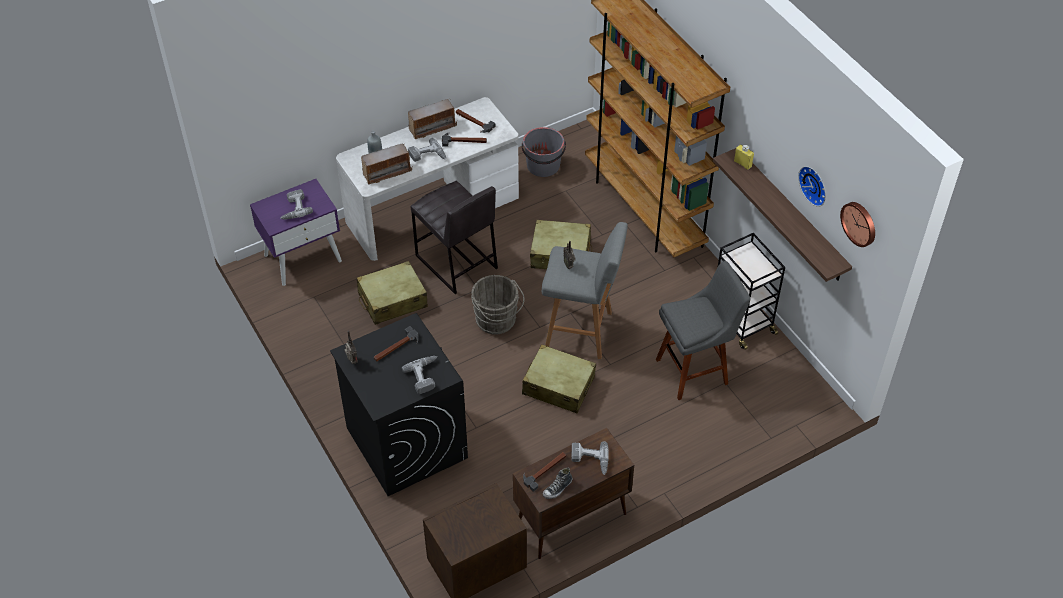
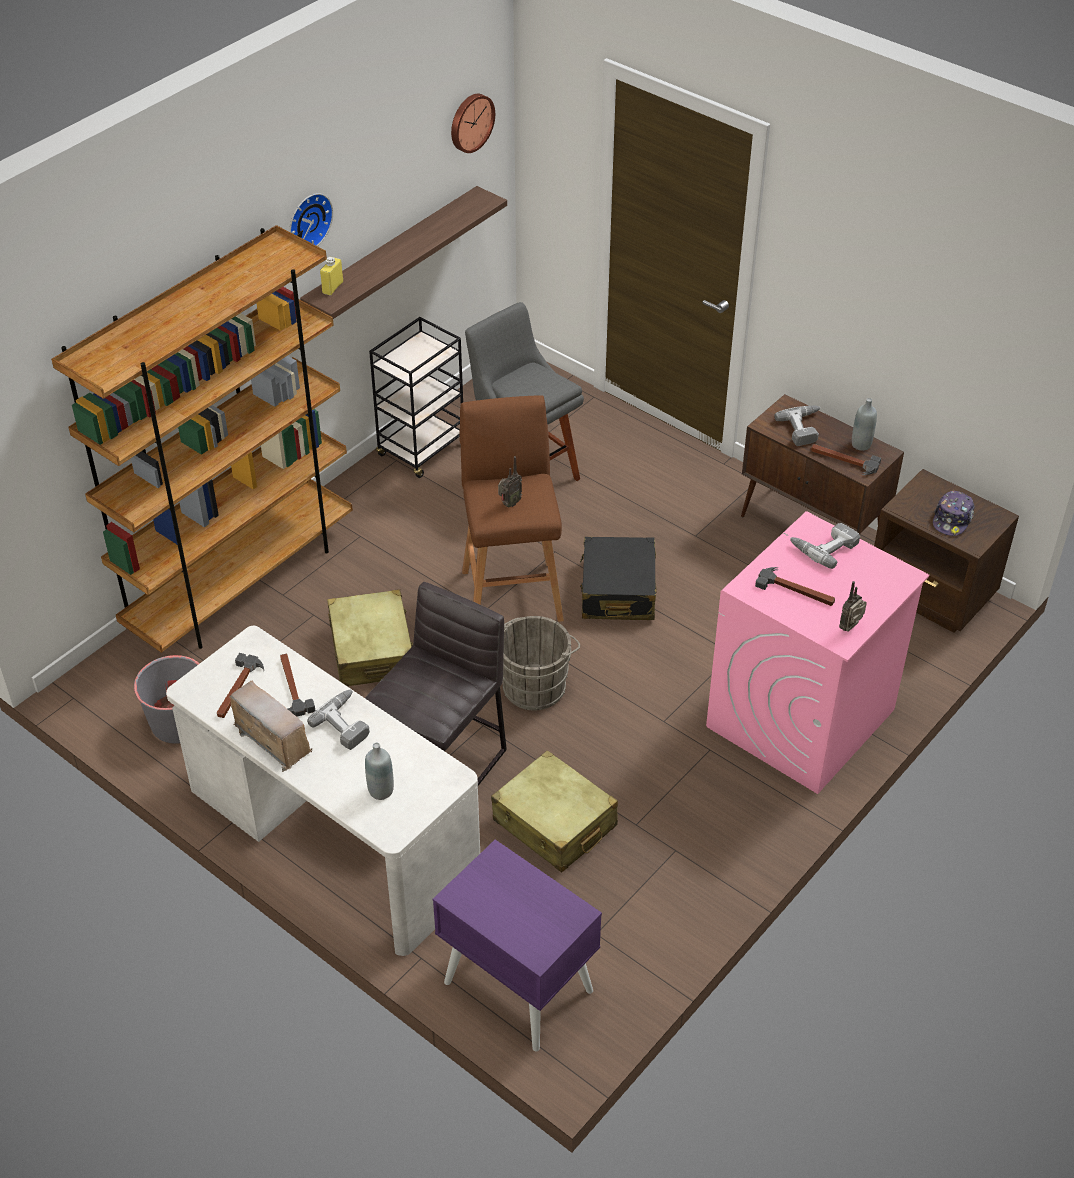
camera: 110 degrees left, 5 degrees down
power drill [281,189,313,219] -> none
black washing machine [330,313,468,496] -> pink washing machine [706,511,929,794]
radio [361,143,413,185] -> none
beige suitcase [522,344,596,414] -> black suitcase [580,537,657,620]
grey stool [542,222,628,359] -> brown stool [459,395,564,622]
shoe [543,467,572,499] -> grey bottle [852,398,877,451]
wall clock [798,166,826,207] -> wall clock moved to [289,193,333,246]
none -> cap [933,491,975,536]

